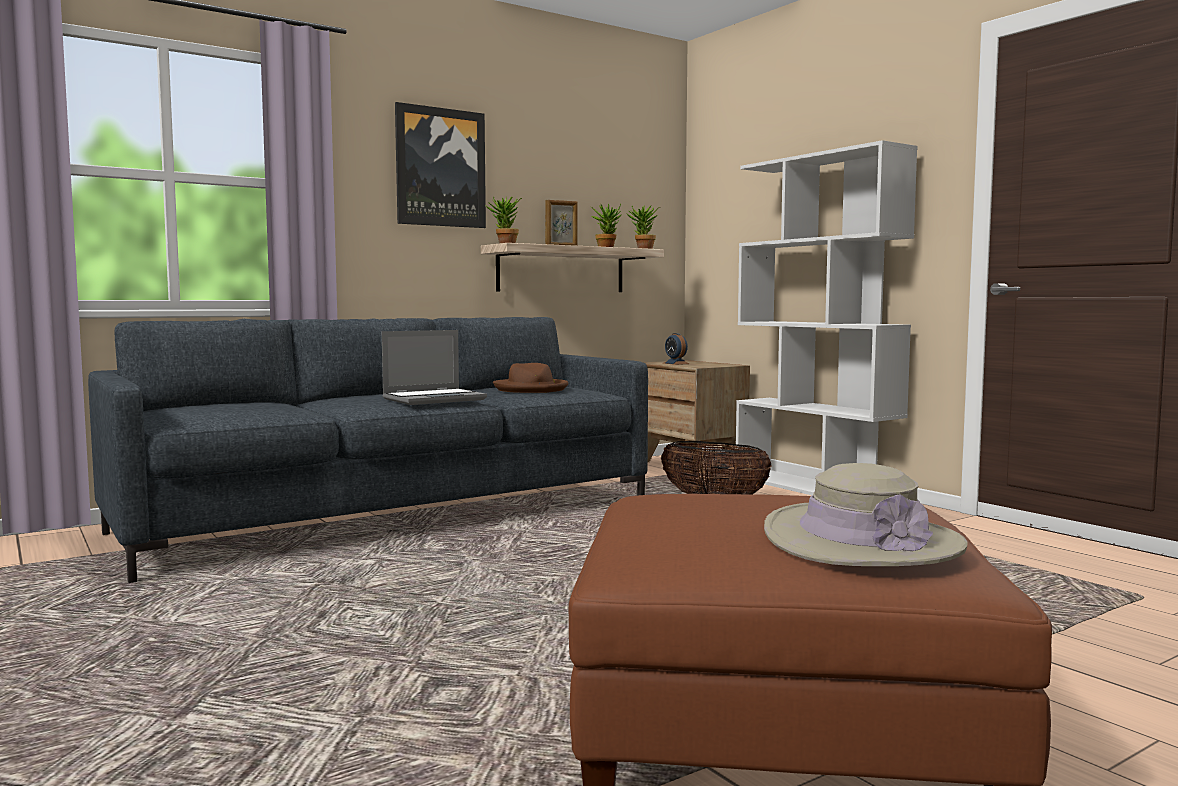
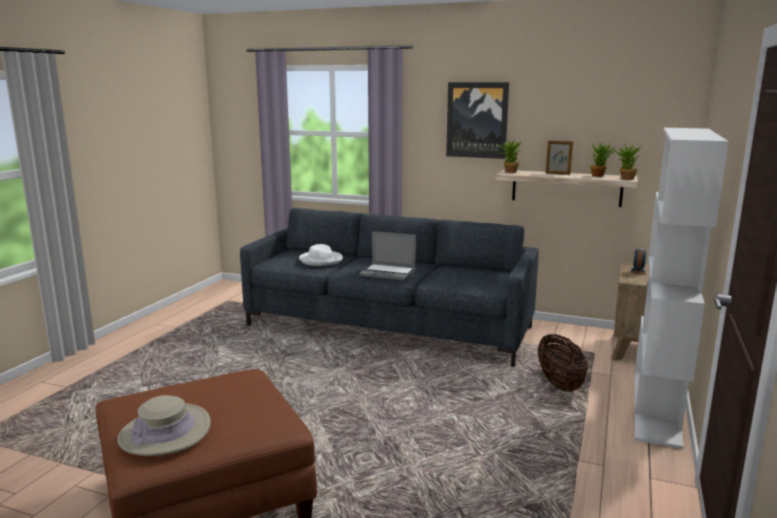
camera: 55 degrees right, 10 degrees up
brown hat [493,363,568,393] -> none
none -> white hat [299,244,343,266]

